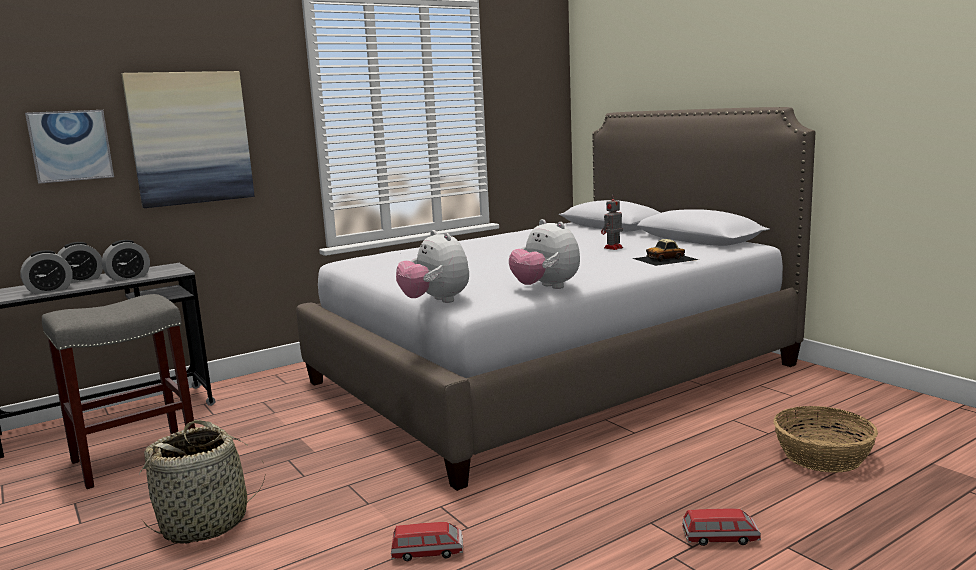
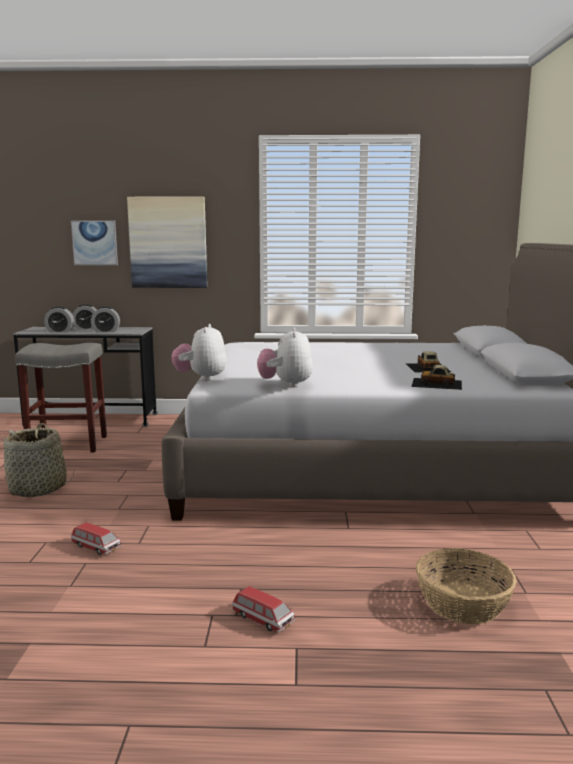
camera: 35 degrees right, 0 degrees up
toy robot [601,198,623,250] -> toy car [405,351,451,372]

